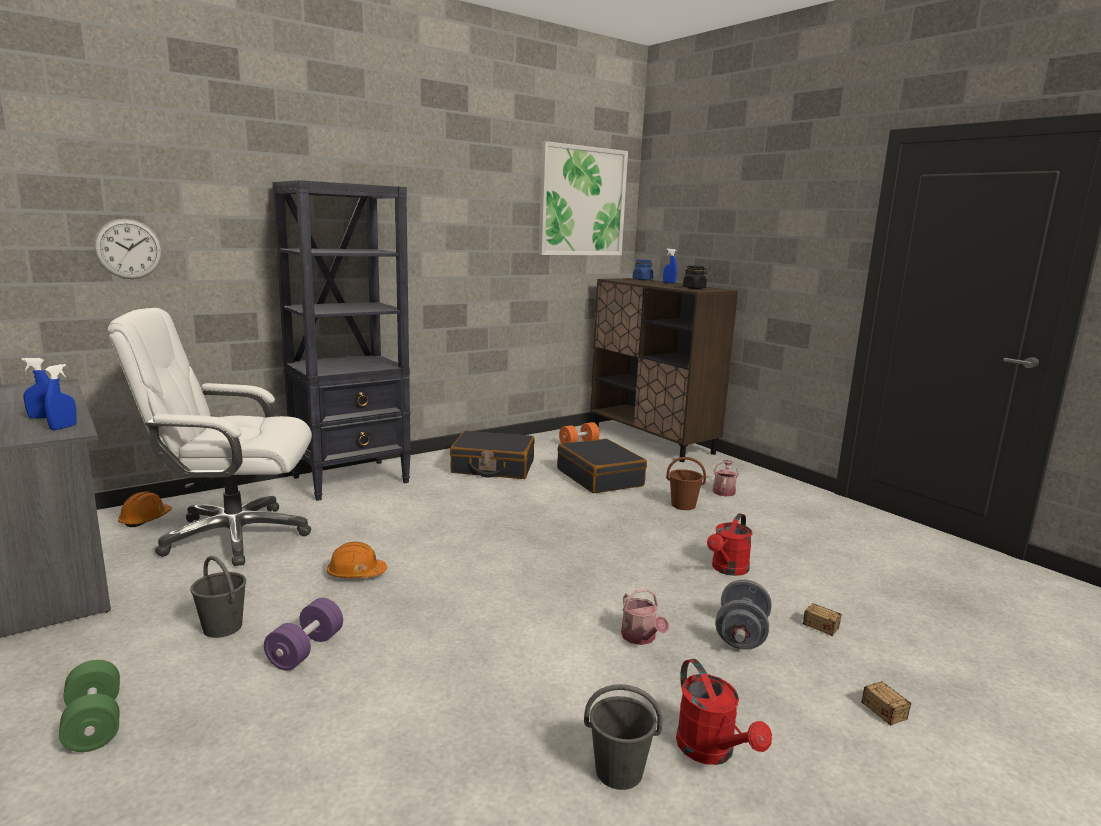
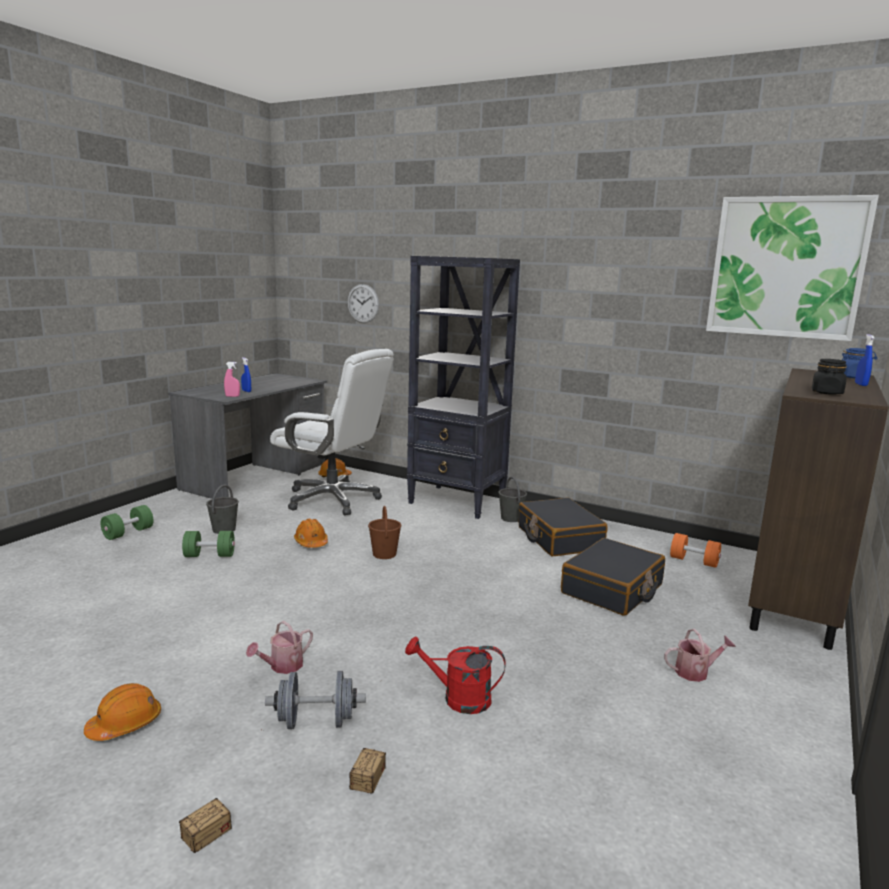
camera: 65 degrees right, 0 degrees up
blue spray bottle [45,364,77,430] -> pink spray bottle [224,362,240,397]
white office chair [108,308,312,566] -> white office chair turned 150 degrees clockwise [270,349,394,515]
purple dumbbell [264,598,343,671] -> green dumbbell [182,531,235,557]
grey bucket [584,684,662,790] -> grey bucket moved to [499,476,527,522]
brown bucket [666,457,706,510] -> brown bucket moved to [368,506,401,559]
red watering can [676,659,772,765] -> orange hard hat [84,683,161,741]

